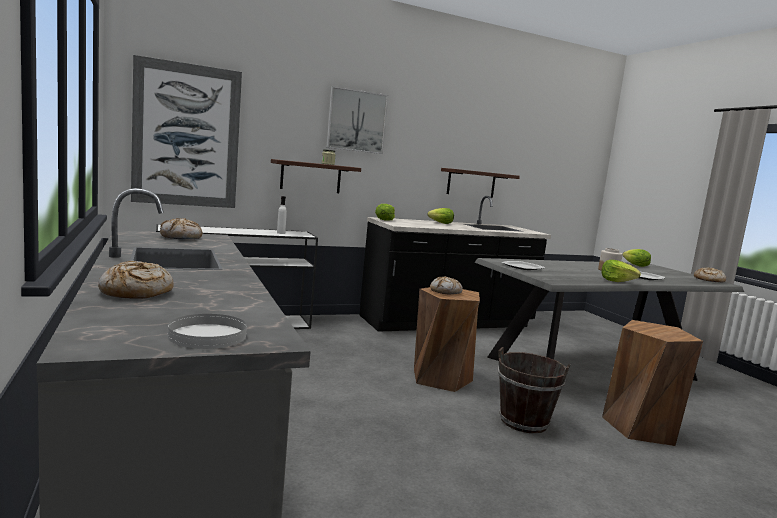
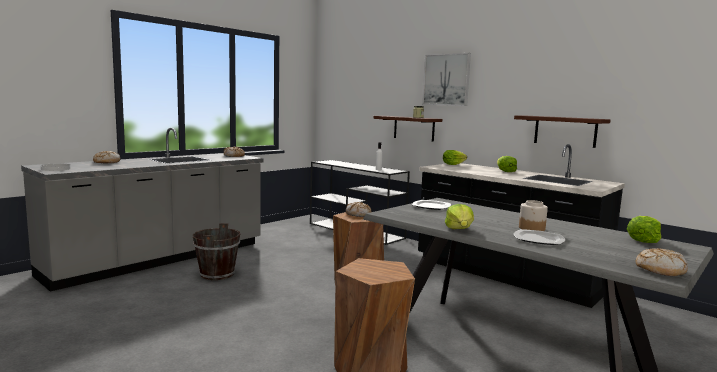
camera: 65 degrees right, 0 degrees up
picture [131,55,242,208] -> none
brown bucket [498,347,571,434] -> brown bucket moved to [193,223,240,280]

